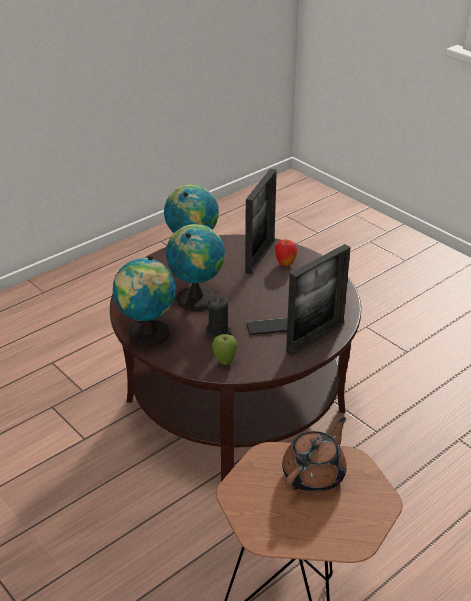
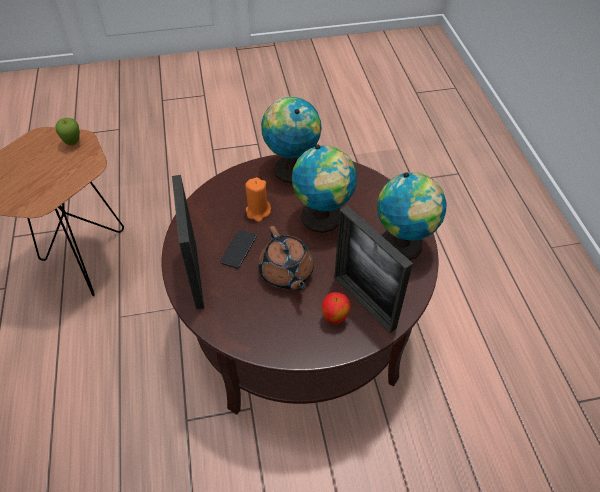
camera: 120 degrees right, 15 degrees up
black candle [206,297,232,340] -> orange candle [245,177,271,222]
apple [212,334,237,365] -> apple moved to [56,118,80,146]
brown teapot [282,417,347,493] -> brown teapot moved to [258,226,314,291]

